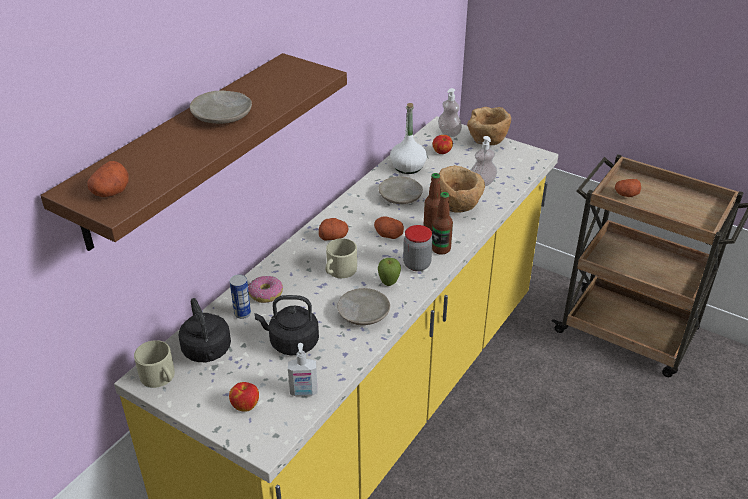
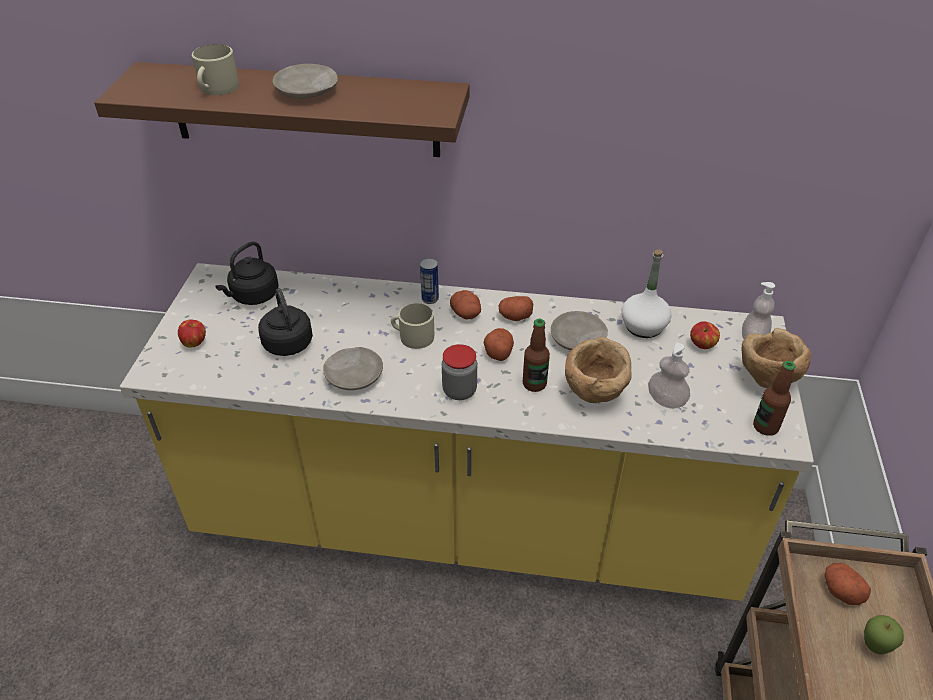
camera: 65 degrees right, 5 degrees up
potato [87,161,129,197] -> potato moved to [499,296,533,321]
beige mug [134,340,175,388] -> beige mug moved to [192,44,239,95]
can [230,274,251,319] -> can moved to [420,258,439,304]
donut [248,276,283,303] -> none
soap dispenser [288,343,318,396] -> none
apple [378,258,401,286] -> apple moved to [864,615,904,655]
bottle [432,192,453,255] -> bottle moved to [753,361,795,436]

